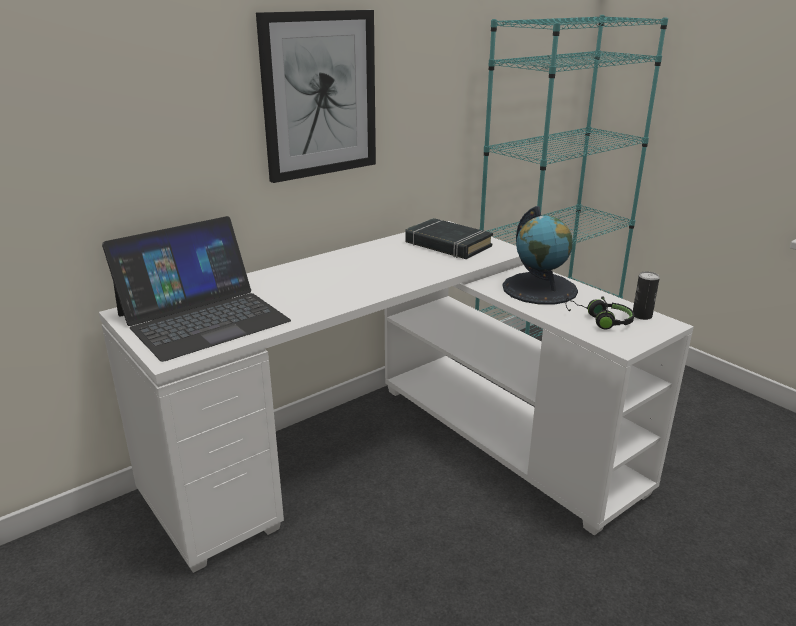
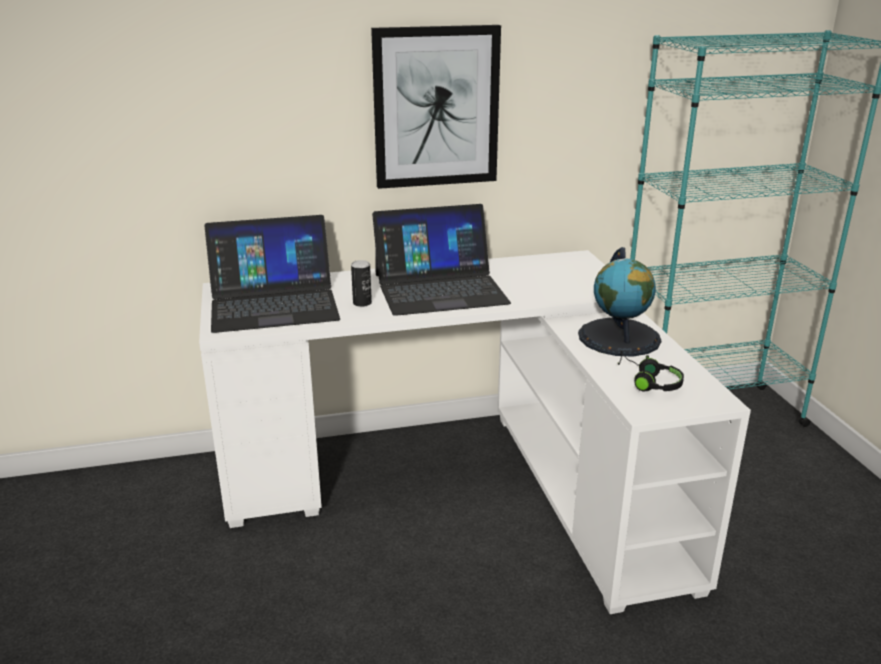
camera: 25 degrees right, 0 degrees up
black book [405,218,493,259] -> none
can [633,271,660,320] -> can moved to [351,260,372,307]
none -> laptop [372,204,511,316]

